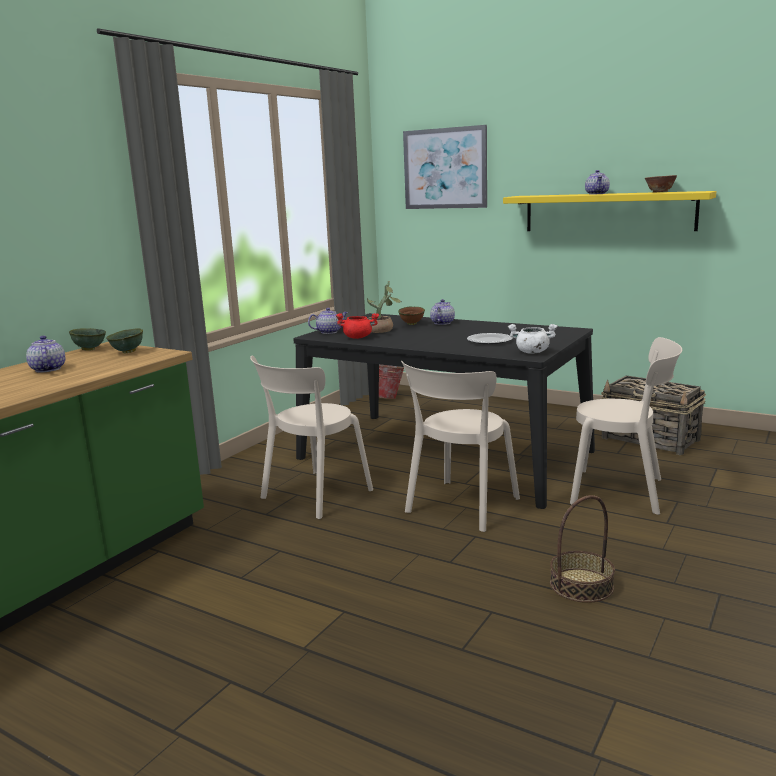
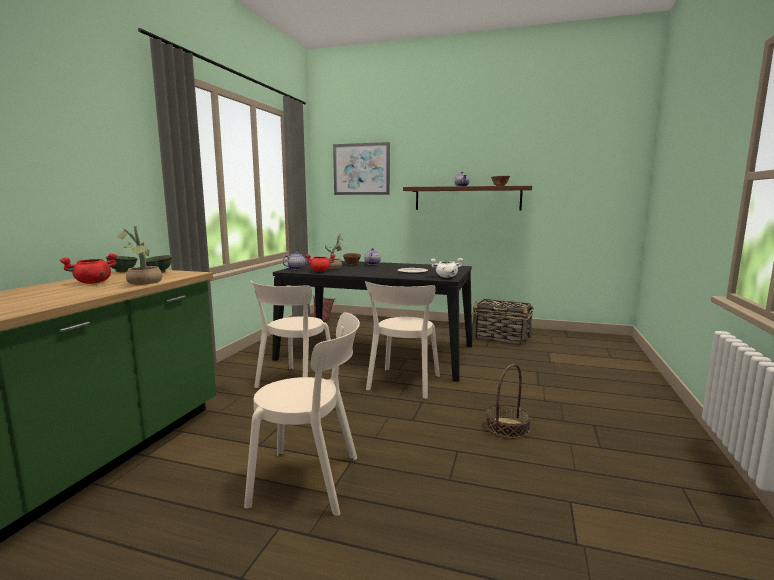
camera: 15 degrees left, 5 degrees down
teapot [26,336,65,373] -> red cooking pot [60,253,117,284]
yellow shelf [503,191,716,231] -> brown shelf [403,186,532,210]
beige chair [570,337,682,515] -> beige chair moved to [244,312,360,516]
none -> potted plant [117,226,162,285]

